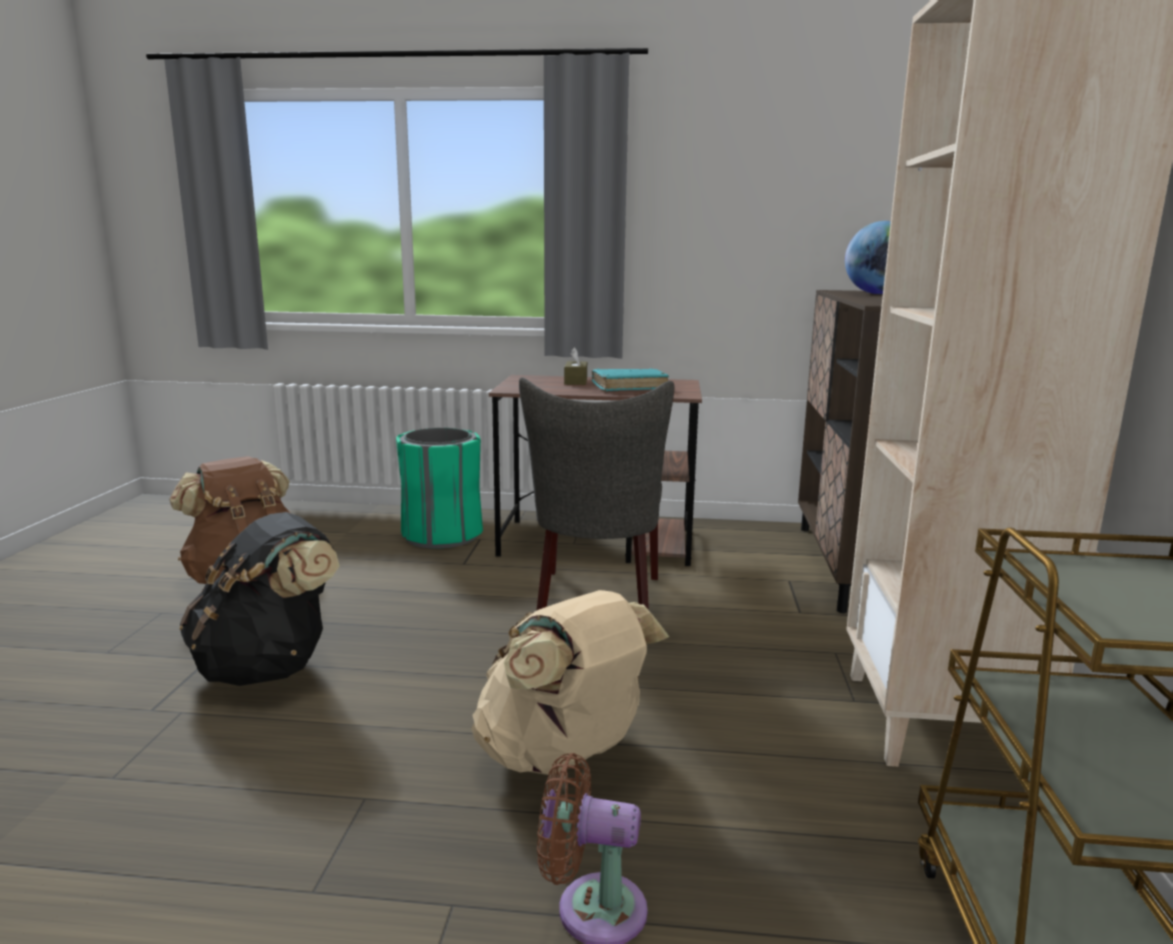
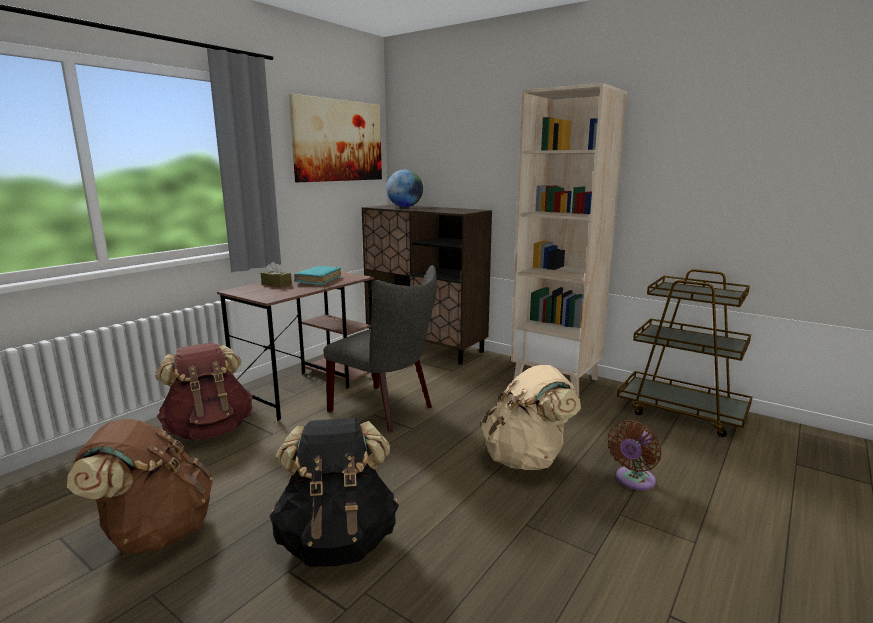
camera: 60 degrees left, 0 degrees up
green trash can [396,428,483,549] -> brown backpack [155,342,253,440]
none -> picture [289,94,382,182]

